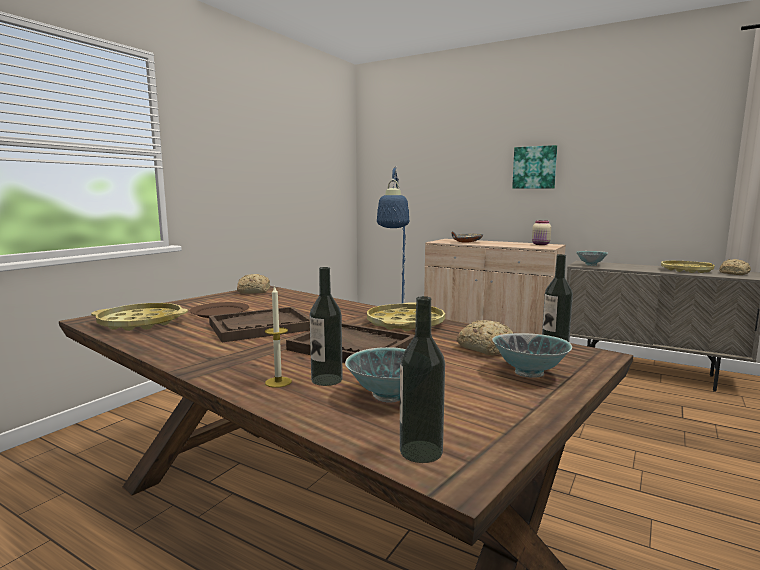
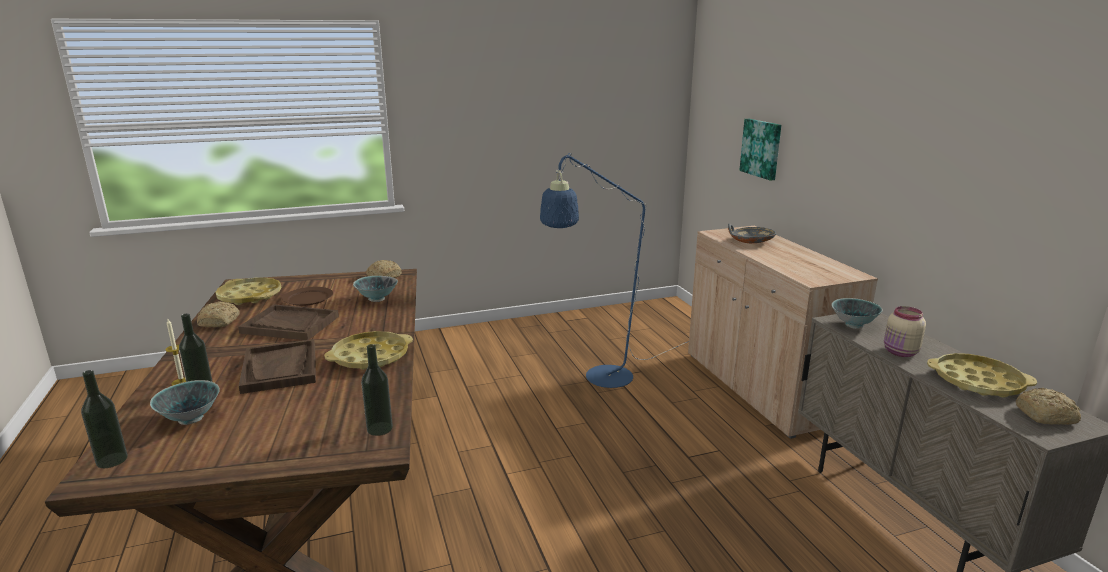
camera: 40 degrees right, 10 degrees up
bread [457,320,513,355] -> bread moved to [197,301,240,327]
bowl [492,333,572,378] -> bowl moved to [353,276,398,302]
picture [512,145,557,189] -> picture moved to [739,119,781,181]
beige jar [532,220,551,245] -> beige jar moved to [884,306,926,357]

